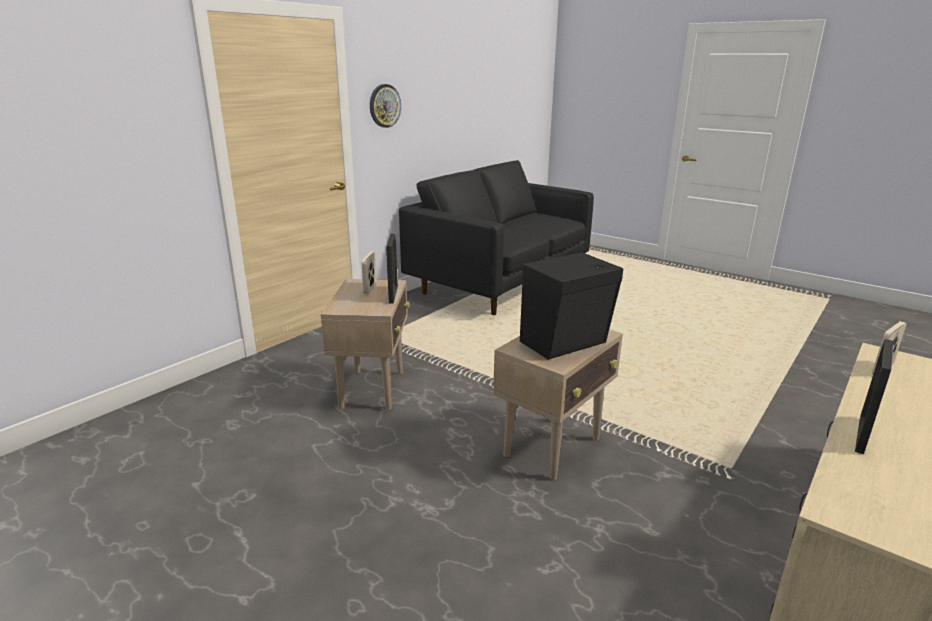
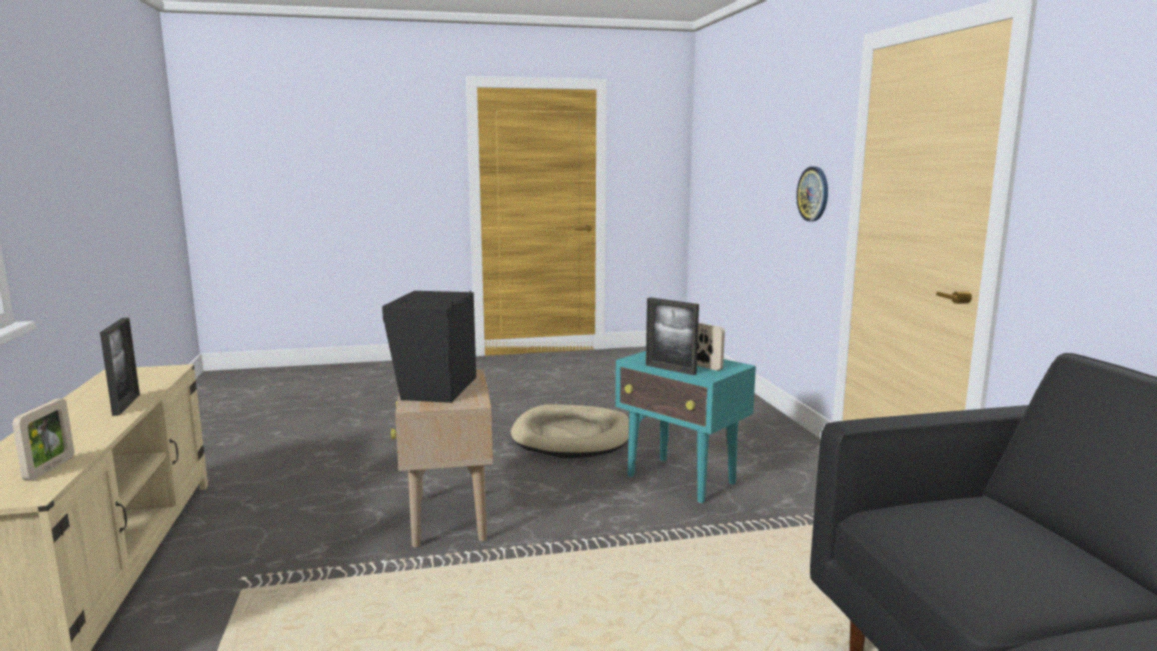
camera: 130 degrees right, 10 degrees down
beige side table [321,279,409,410] -> turquoise side table [615,351,756,503]
wall clock [370,84,401,128] -> wall clock moved to [796,167,828,222]
none -> beige dog bed [511,404,629,458]

